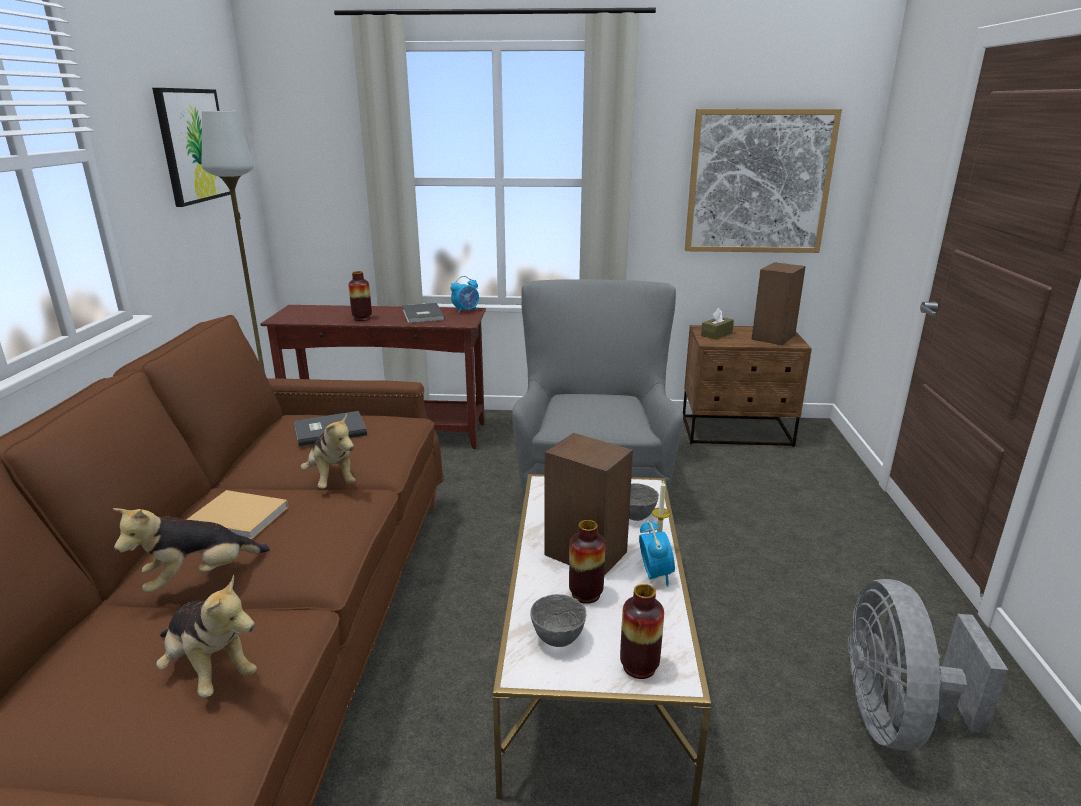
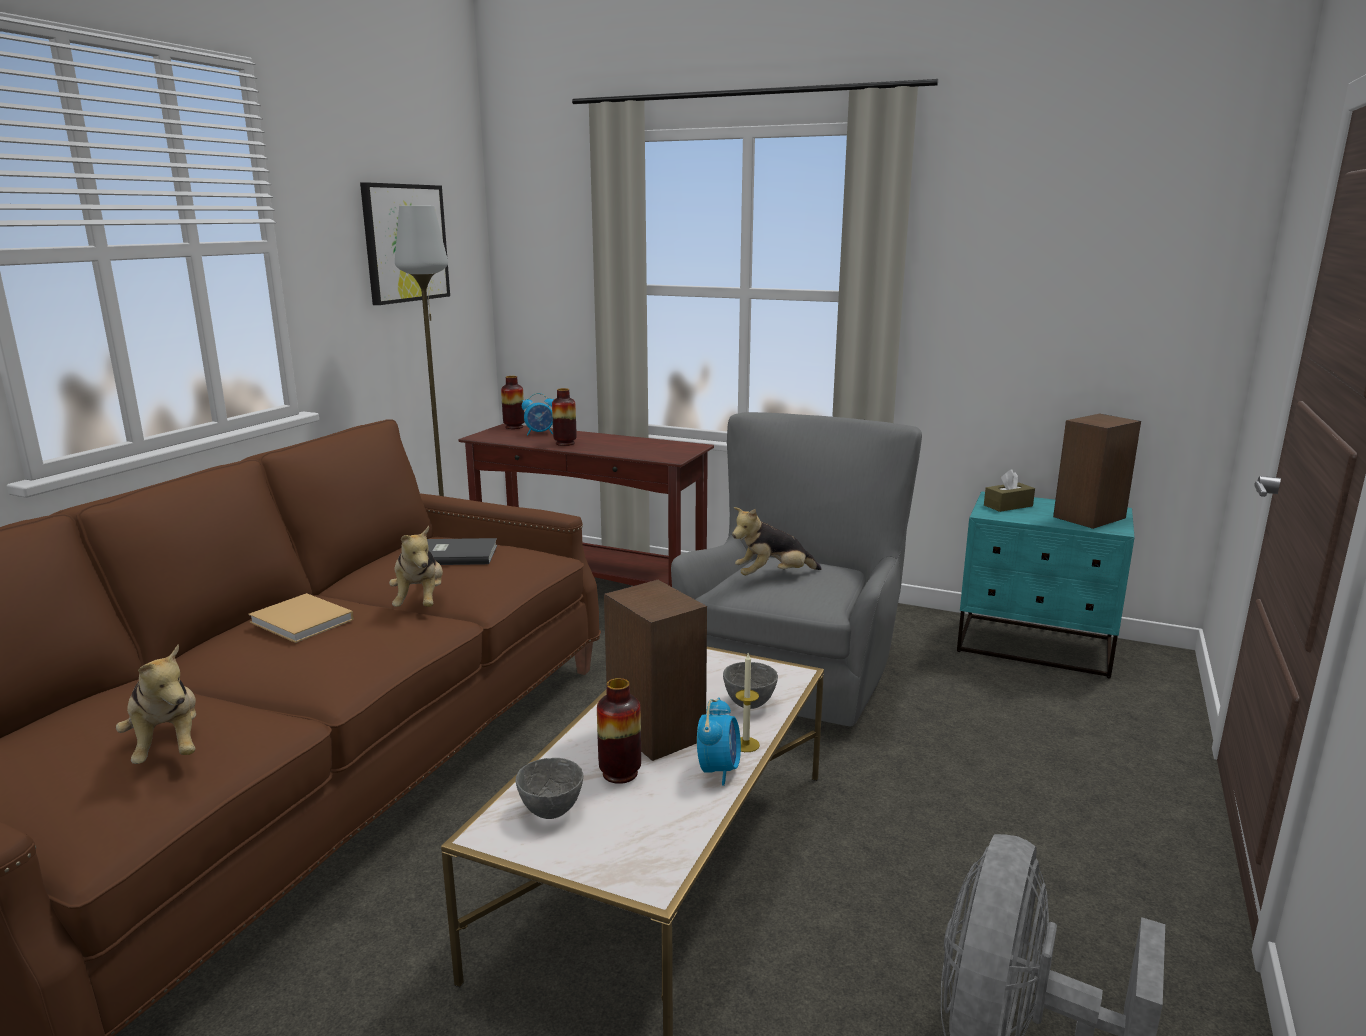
camera: 20 degrees right, 5 degrees down
plush toy [113,508,270,593] -> plush toy moved to [732,507,822,576]
grey book [402,303,445,323] -> none
alarm clock [451,276,479,314] -> alarm clock moved to [522,393,554,435]
vase [620,584,664,679] -> vase moved to [501,376,525,429]
brown nightstand [683,325,812,447] -> turquoise nightstand [957,491,1135,679]
picture [685,109,842,253] -> none

